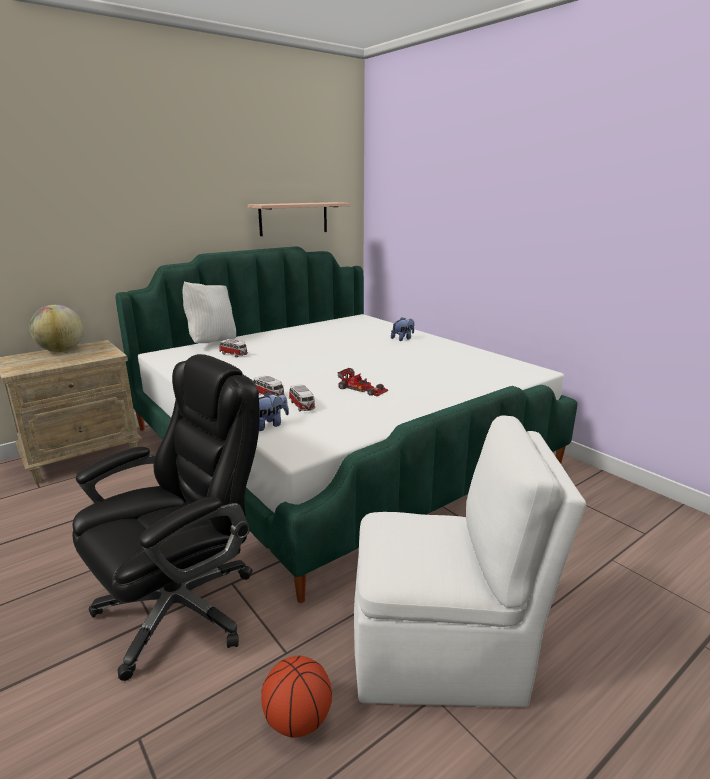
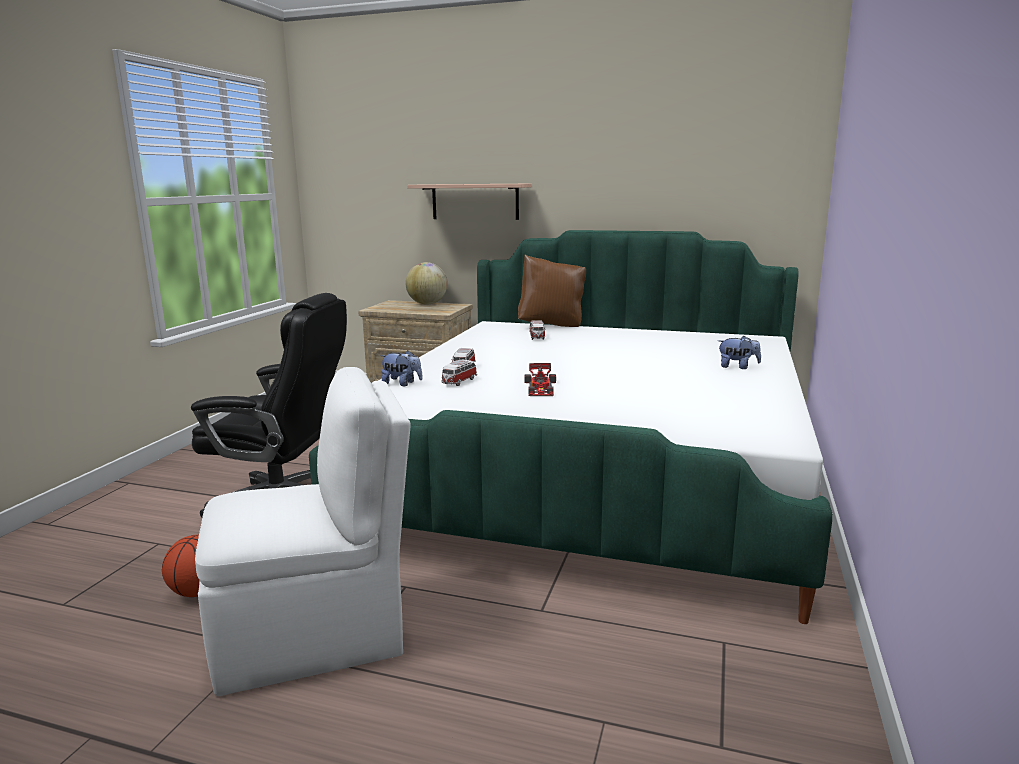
camera: 55 degrees right, 5 degrees down
white pillow [182,281,236,343] -> brown pillow [518,255,586,327]
shelf [248,202,350,236] -> shelf moved to [407,184,531,220]
white chair [354,415,586,707] -> white chair turned 75 degrees counterclockwise [195,367,411,696]

